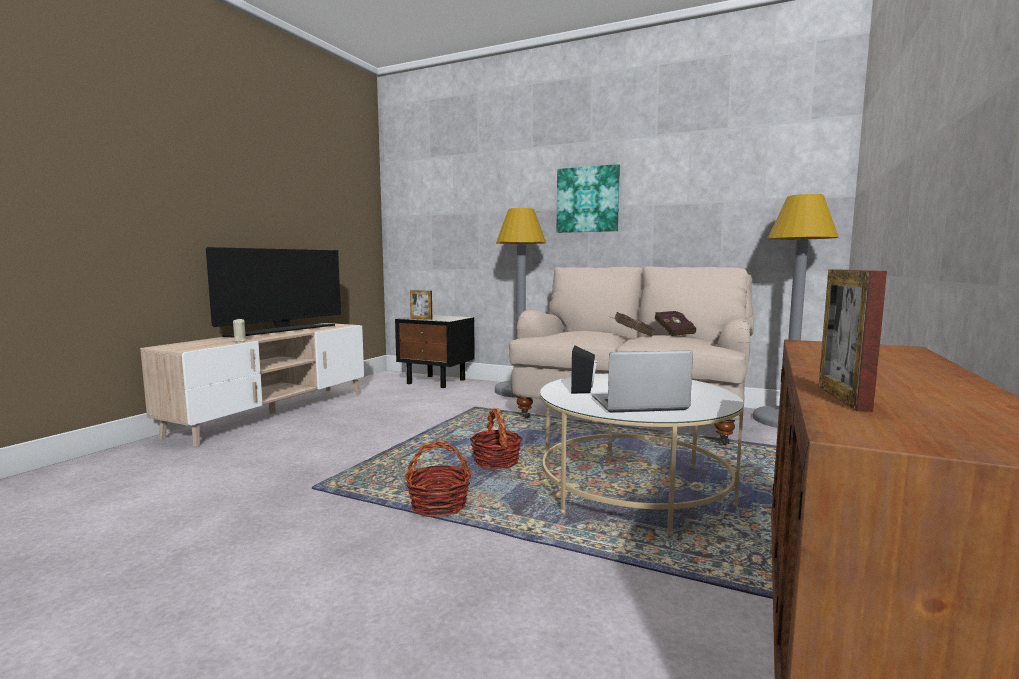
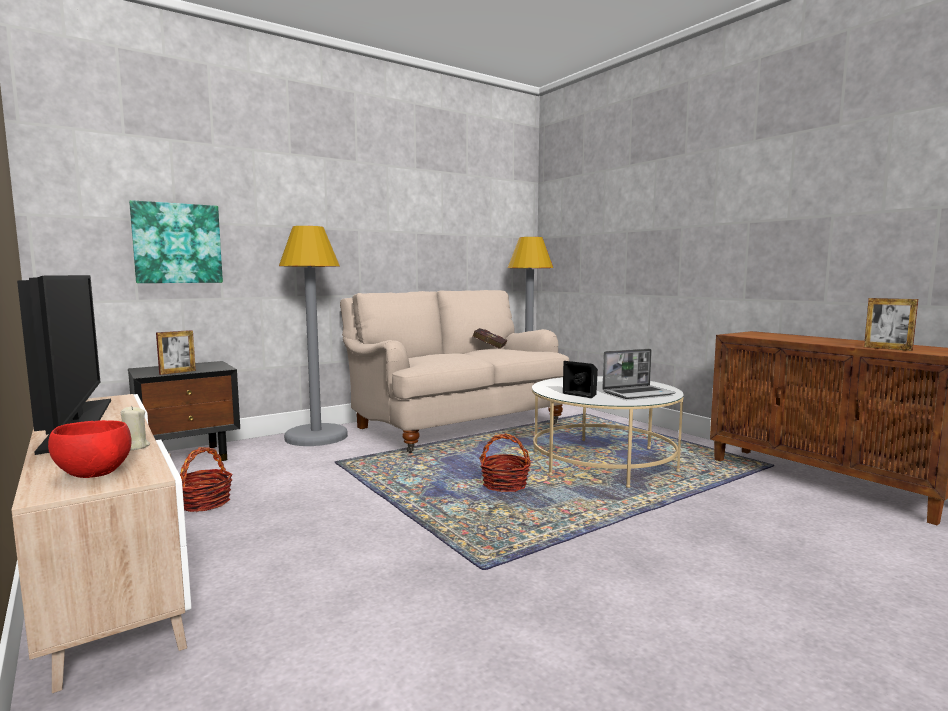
camera: 60 degrees left, 0 degrees up
basket [404,440,471,517] -> basket moved to [180,447,233,512]
picture [556,164,620,233] -> picture moved to [129,200,223,283]
laptop [592,351,693,413] -> laptop turned 135 degrees counterclockwise [602,349,676,399]
red book [611,312,655,337] -> none
none -> red bowl [48,420,131,478]

